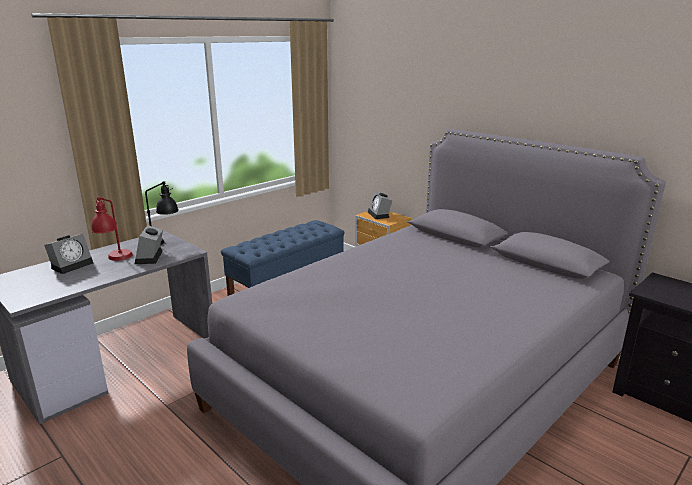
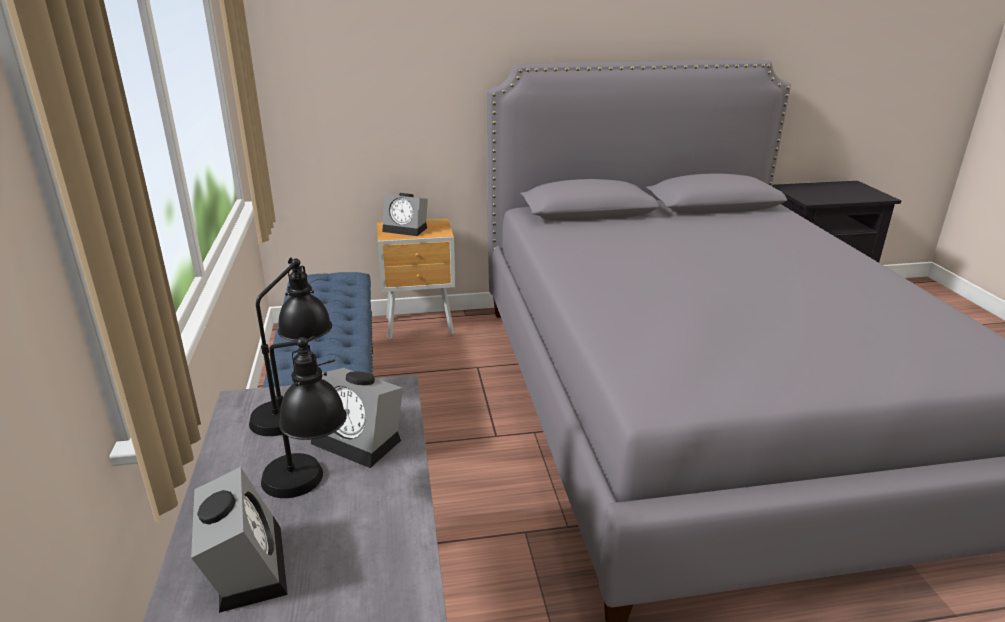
camera: 55 degrees left, 5 degrees up
red table lamp [91,197,133,261] -> black table lamp [261,336,347,498]

